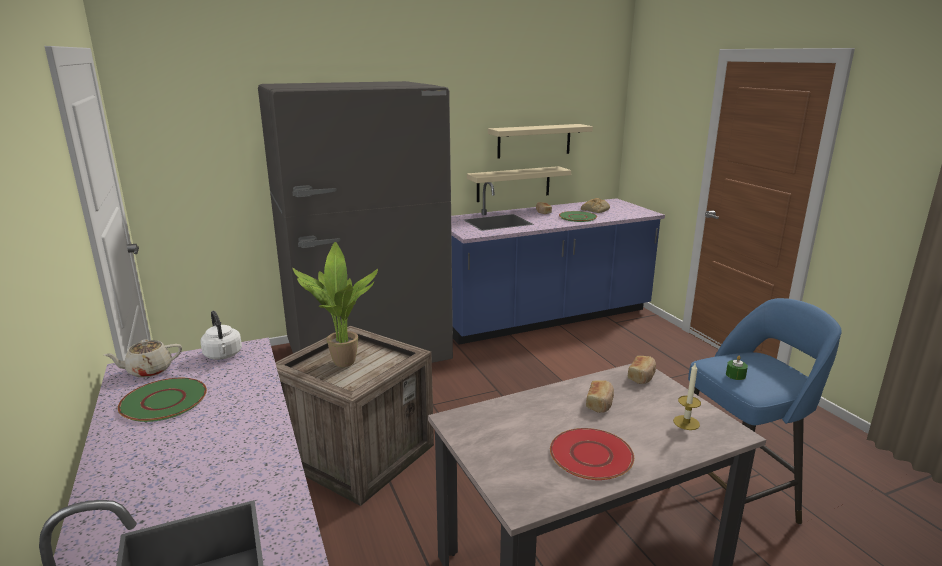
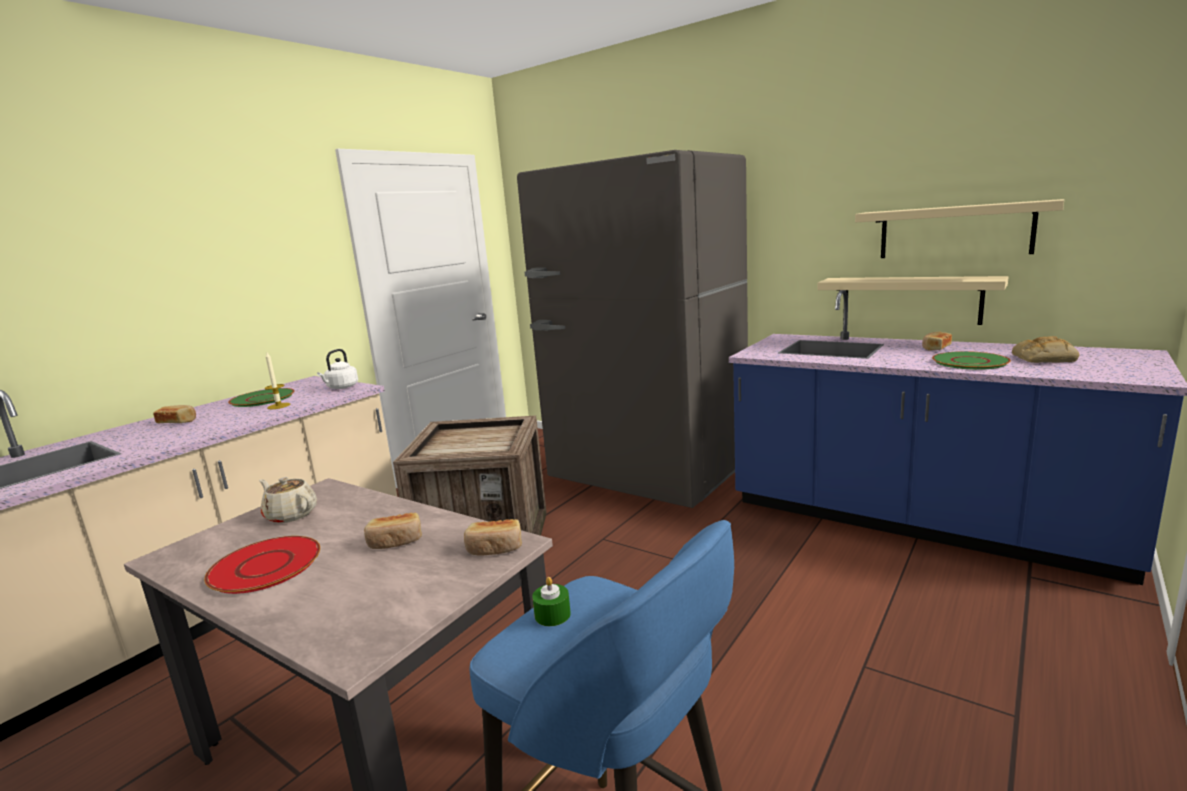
camera: 60 degrees right, 5 degrees down
beige teapot [104,339,182,378] -> beige teapot moved to [259,477,317,523]
potted plant [292,242,378,367] -> none
candle [673,362,701,430] -> candle moved to [265,352,290,409]
none -> bread [153,405,196,423]

